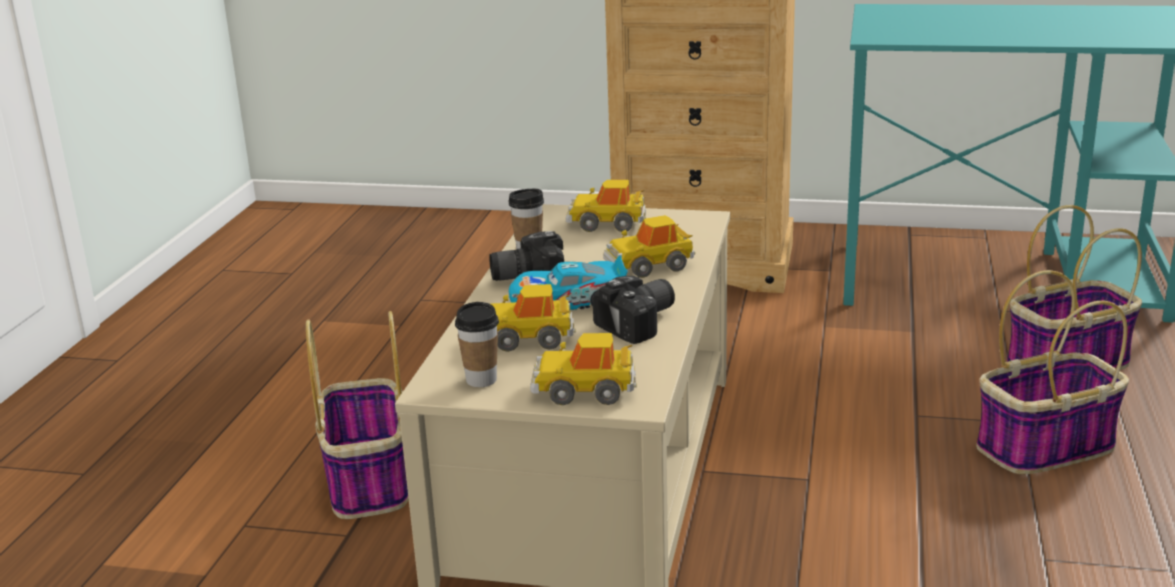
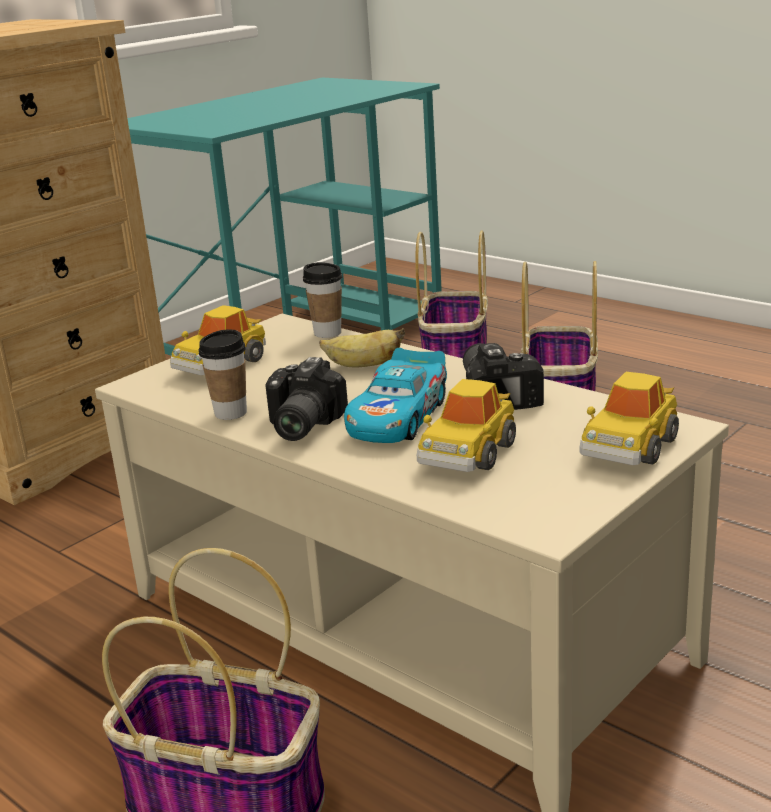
camera: 60 degrees left, 0 degrees up
cup [455,302,499,387] -> cup moved to [303,262,342,338]
toy car [603,215,695,278] -> banana [319,328,405,368]

